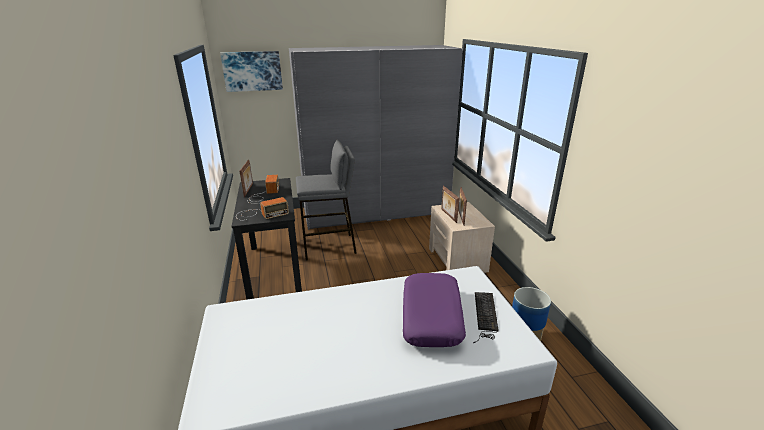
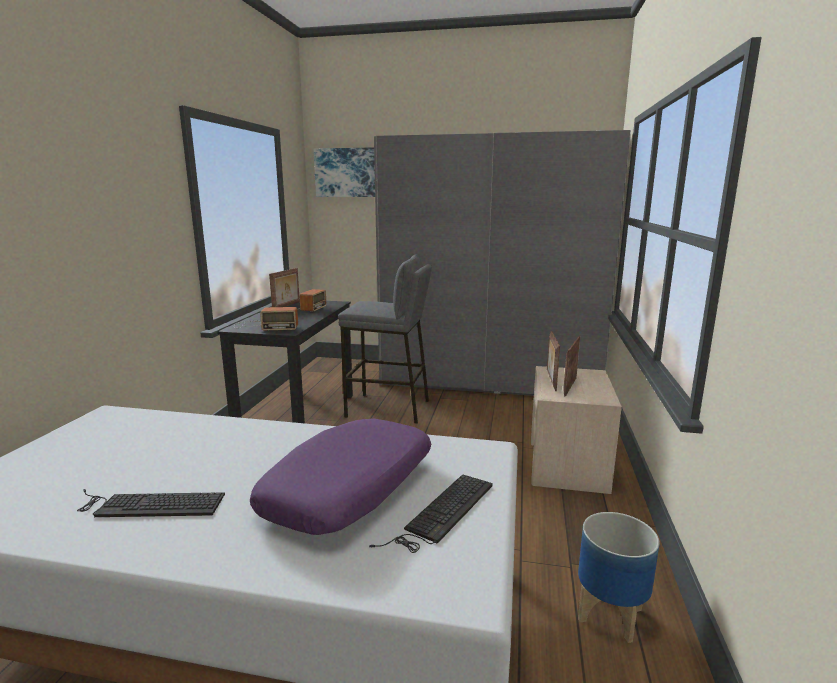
camera: 25 degrees right, 10 degrees down
none -> keyboard [77,489,225,517]

